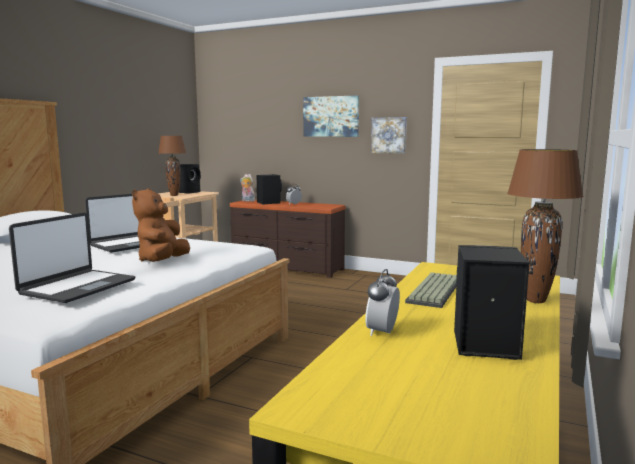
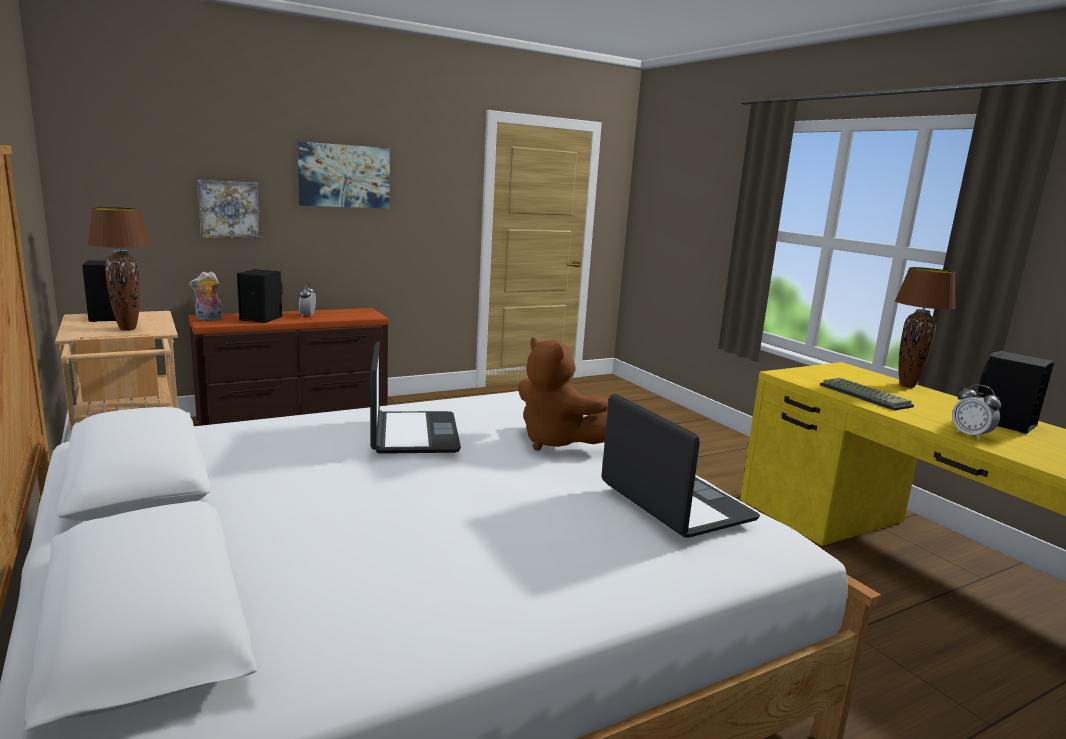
camera: 55 degrees left, 5 degrees up
picture [371,117,407,154] -> picture moved to [197,180,260,238]

